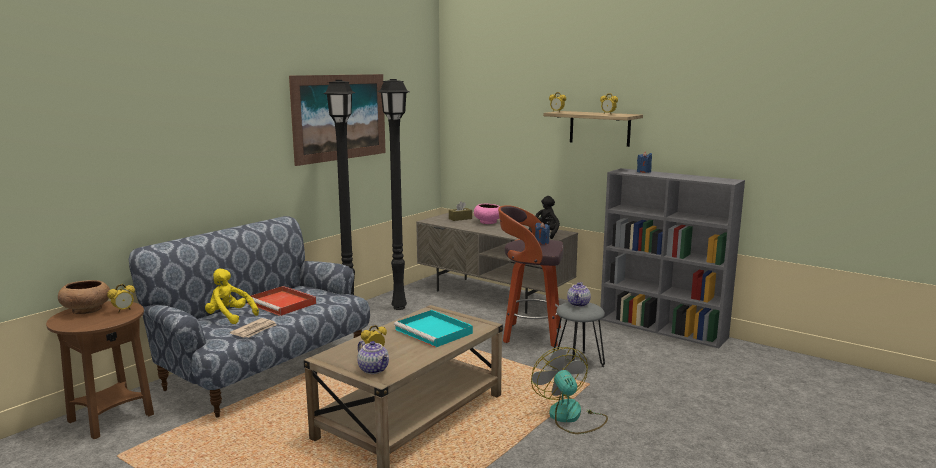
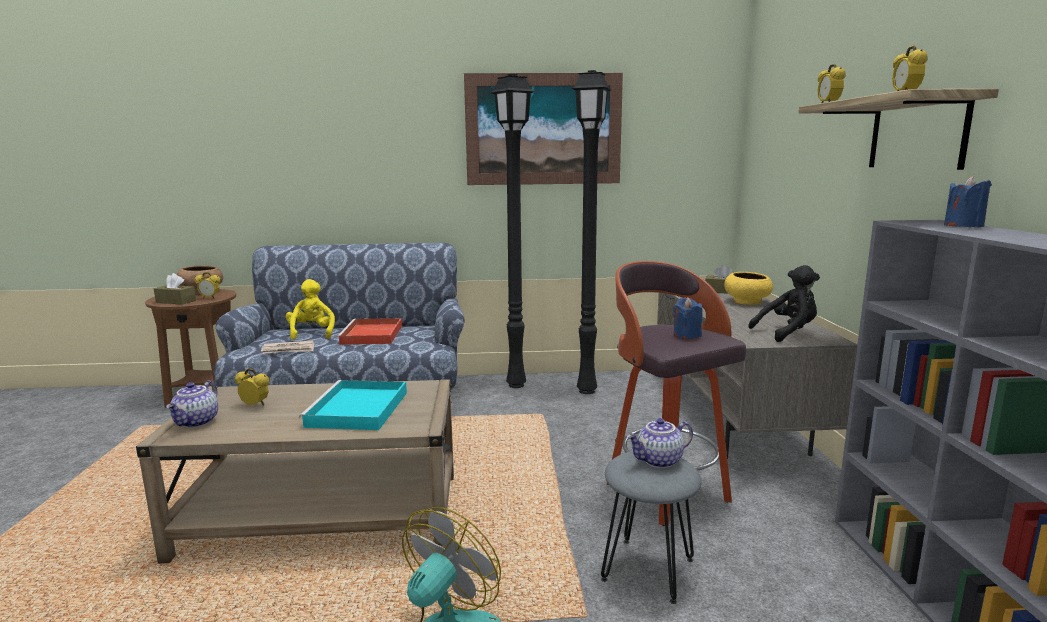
camera: 50 degrees right, 0 degrees up
pink bowl [474,204,500,224] -> yellow bowl [724,272,773,305]
none -> brown tissue box [154,273,196,305]

